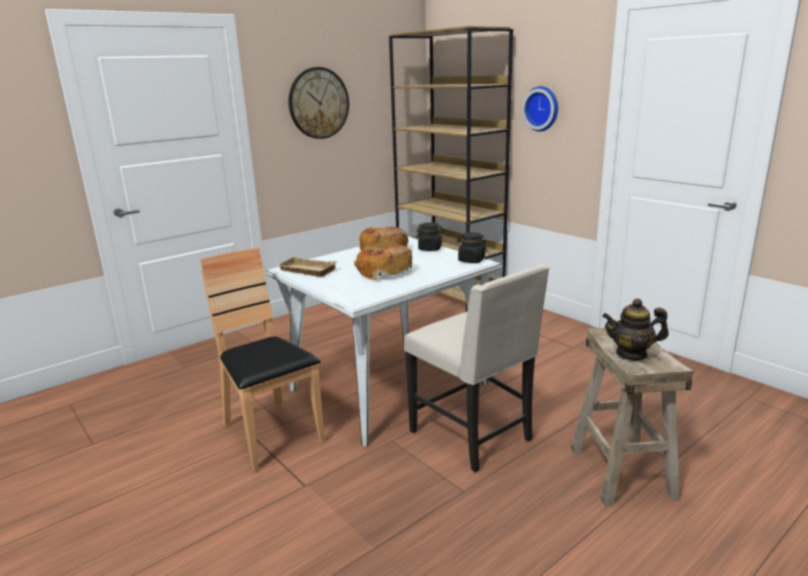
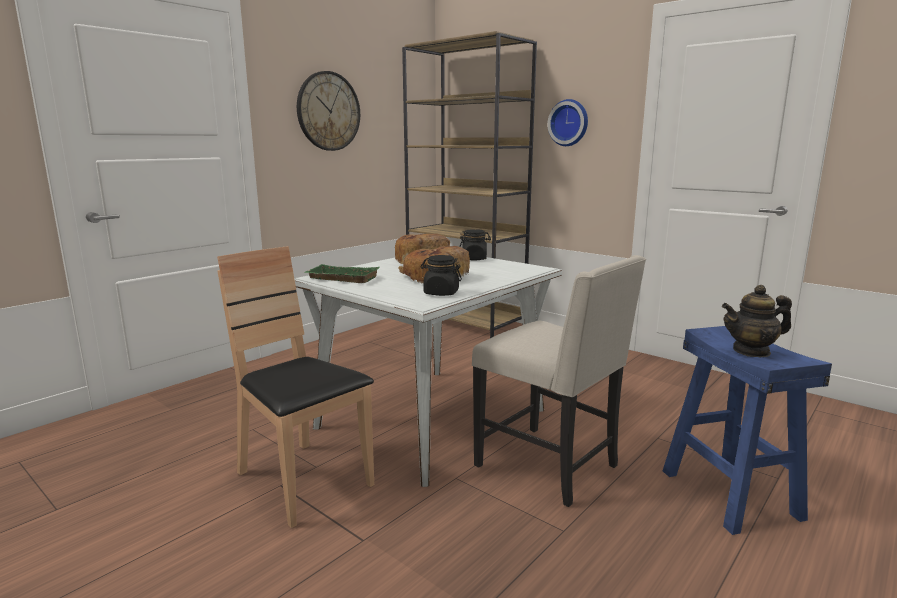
camera: 10 degrees left, 5 degrees down
beige tray [275,256,338,277] -> green tray [304,264,379,283]
black jar [456,232,487,263] -> black jar moved to [421,255,462,296]
beige stool [571,328,693,507] -> blue stool [663,326,832,535]

